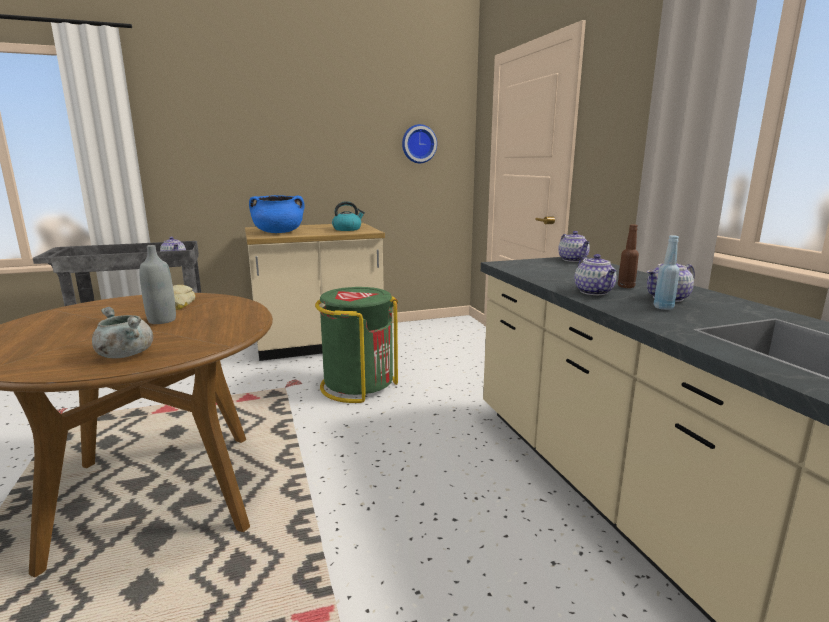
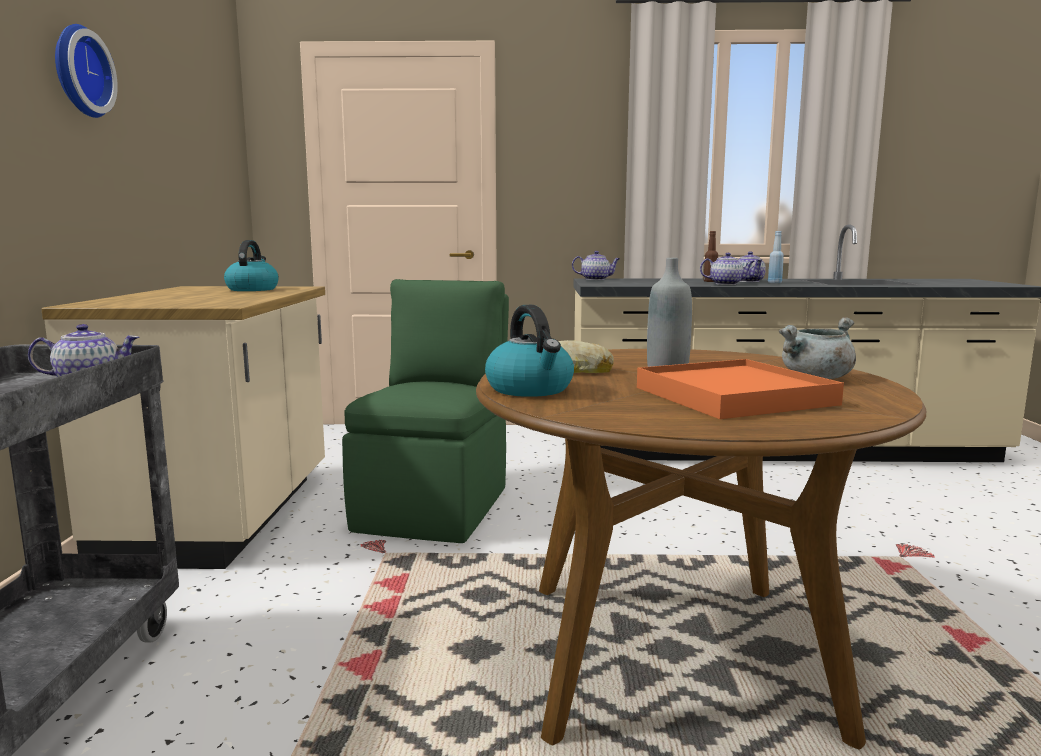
camera: 70 degrees left, 5 degrees down
blue cooking pot [249,195,304,233] -> none
green trash can [315,287,398,403] -> green chair [342,279,509,543]
wall clock [402,124,437,163] -> wall clock moved to [55,24,118,118]
none -> kettle [485,305,574,397]
none -> orange tray [637,359,844,419]

